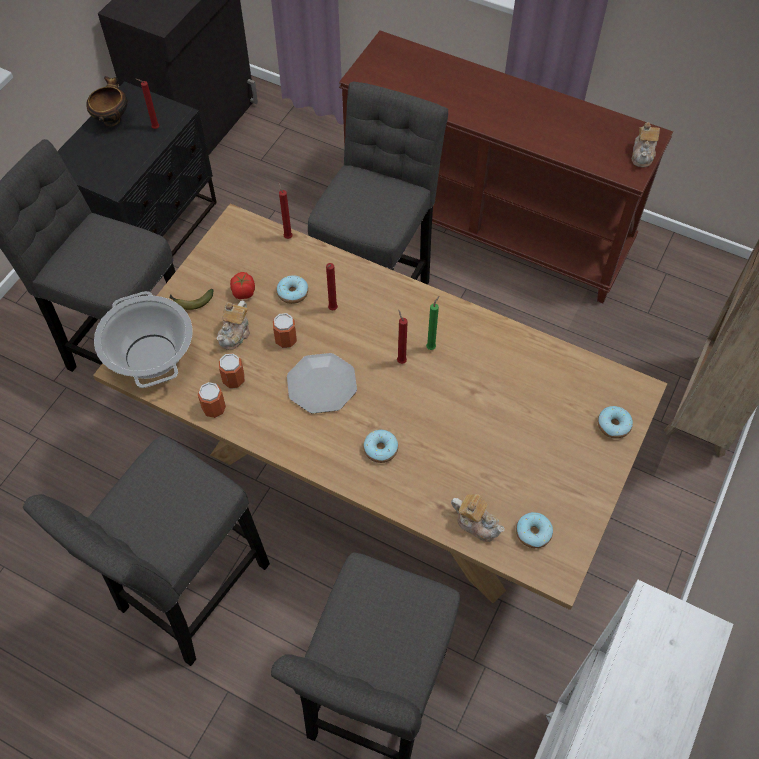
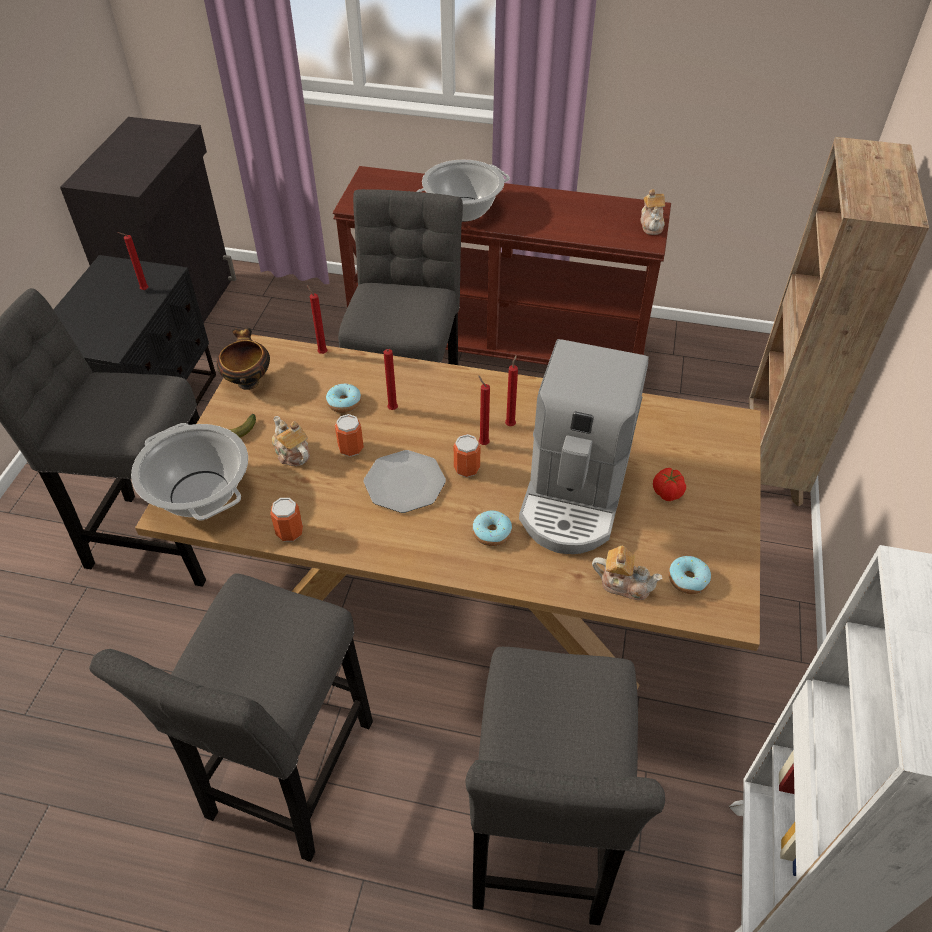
camera: 15 degrees left, 10 degrees down
bowl [86,76,128,126] -> bowl moved to [217,328,270,390]
teapot [217,300,250,350] -> teapot turned 135 degrees clockwise [272,416,310,466]
can [219,353,245,389] -> can moved to [454,434,481,477]
tomato [230,272,255,299] -> tomato moved to [653,468,686,501]
green candle [426,296,440,350] -> red candle [505,355,518,426]
donut [598,406,633,439] -> none
none -> cooking pot [416,160,510,222]
none -> coffee machine [519,339,649,554]

